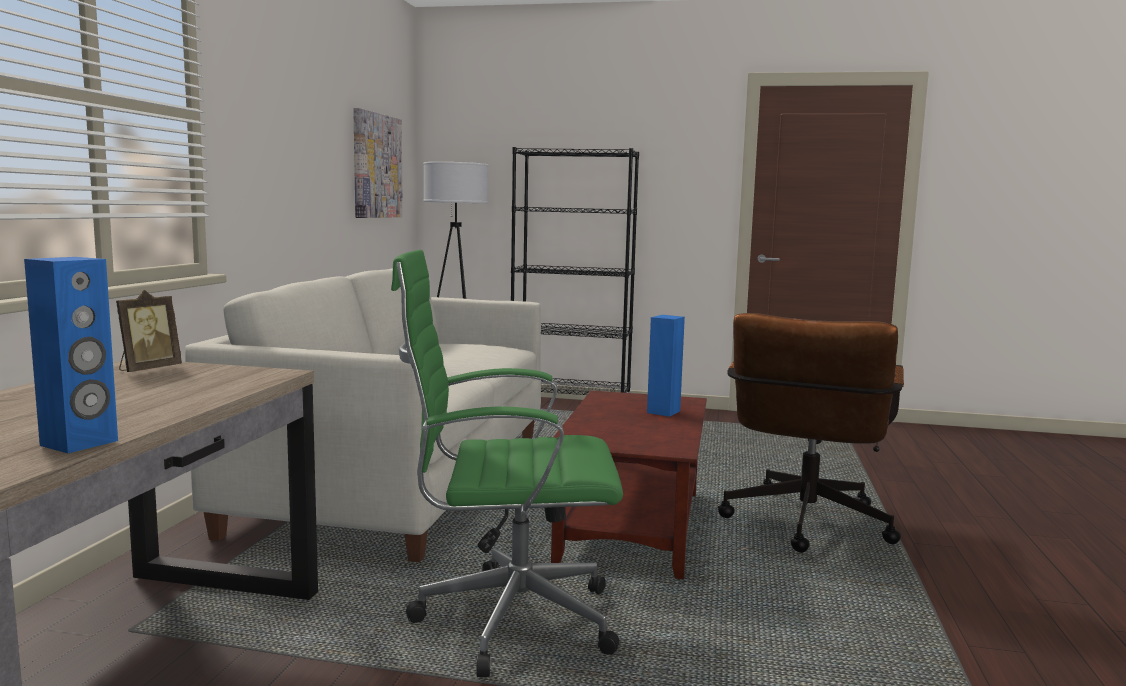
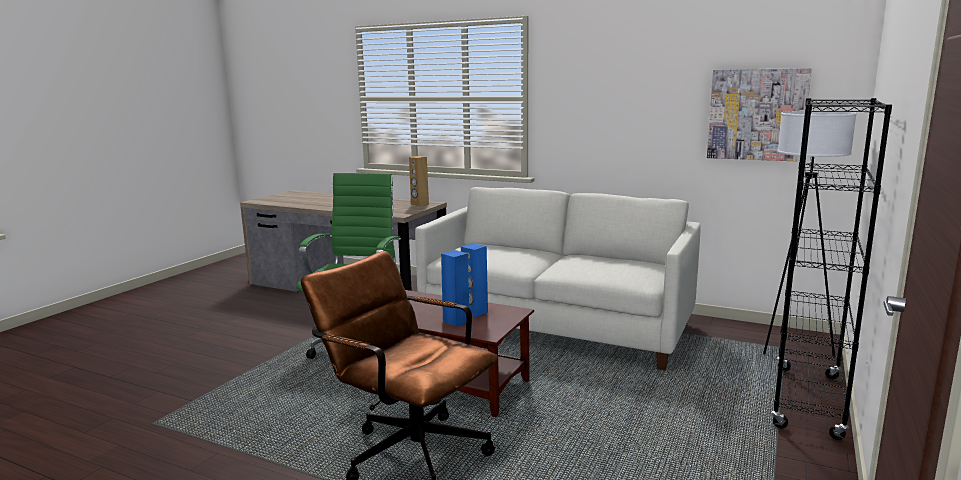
camera: 105 degrees right, 5 degrees up
blue speaker [24,257,118,453] -> blue speaker moved to [461,243,488,317]
picture frame [116,290,182,372] -> brown speaker [409,156,429,207]

